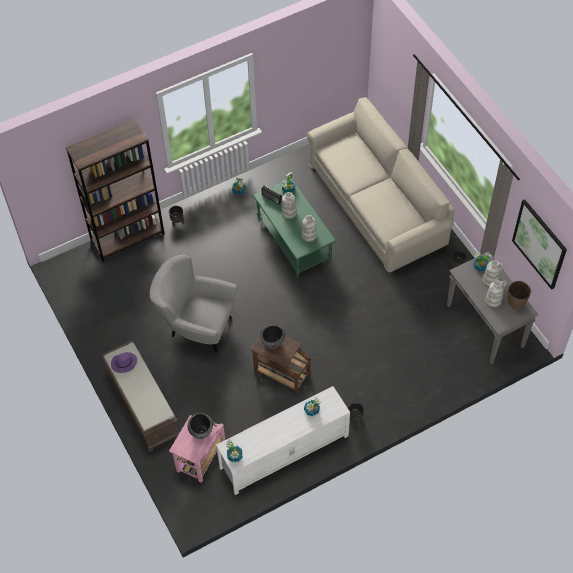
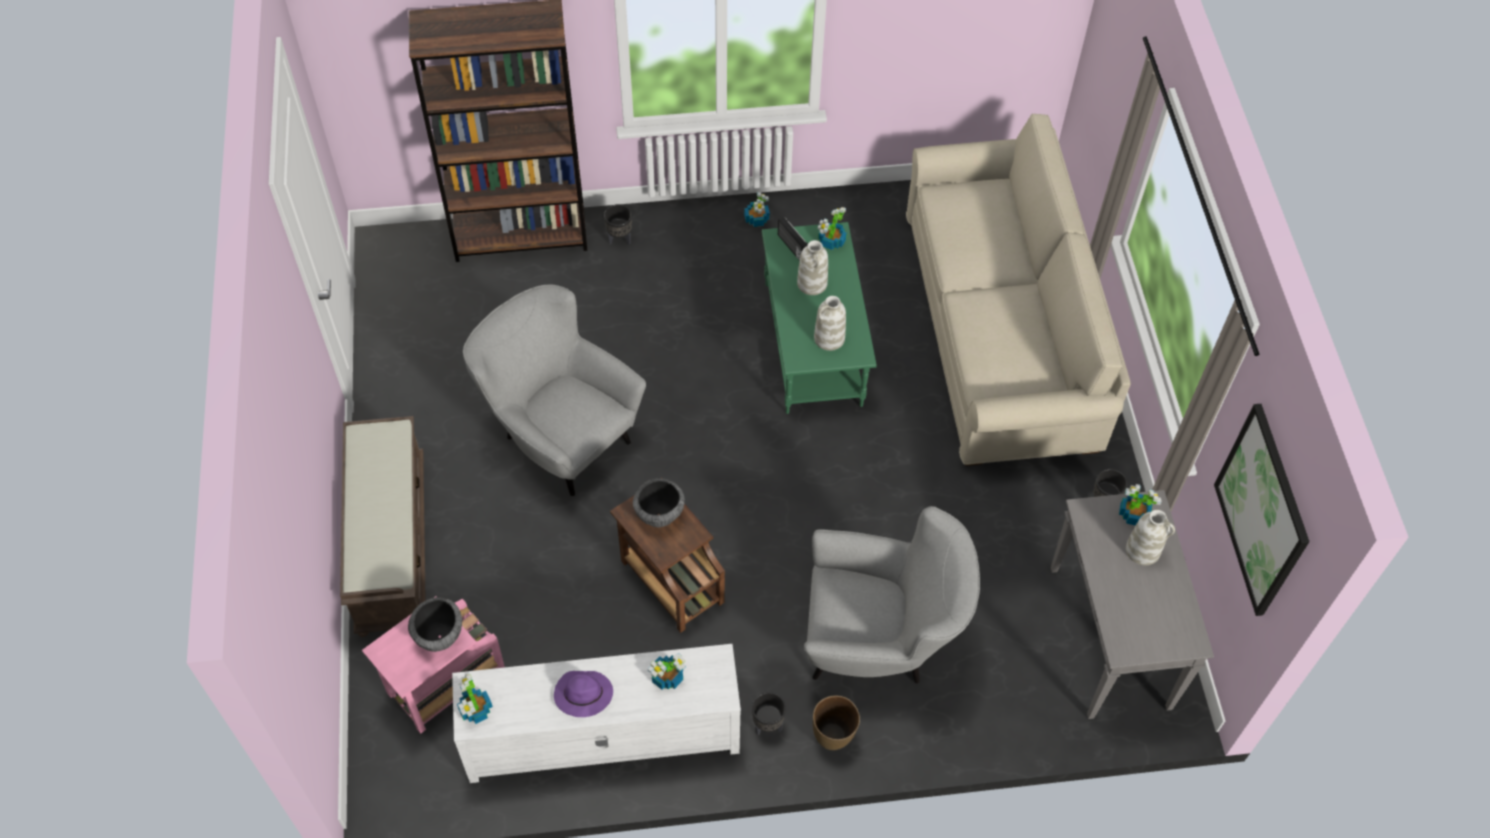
camera: 20 degrees right, 0 degrees up
purple hat [111,352,137,373] -> purple hat moved to [554,671,613,717]
white vase [485,280,507,307] -> none
brown vase [507,281,531,309] -> brown vase moved to [813,695,860,750]
none -> grey armchair [804,506,980,683]

